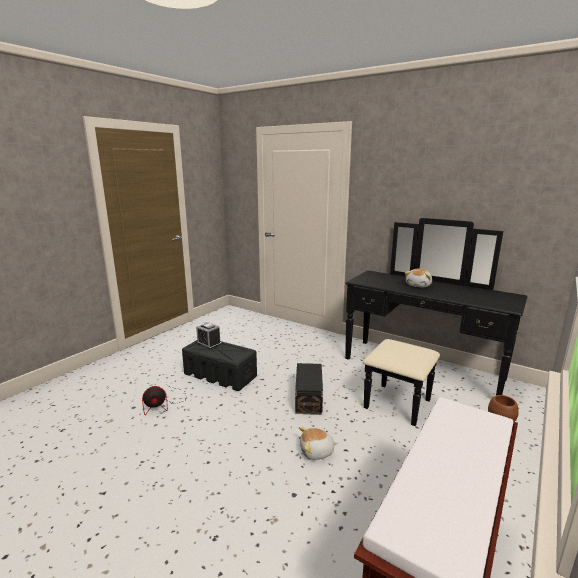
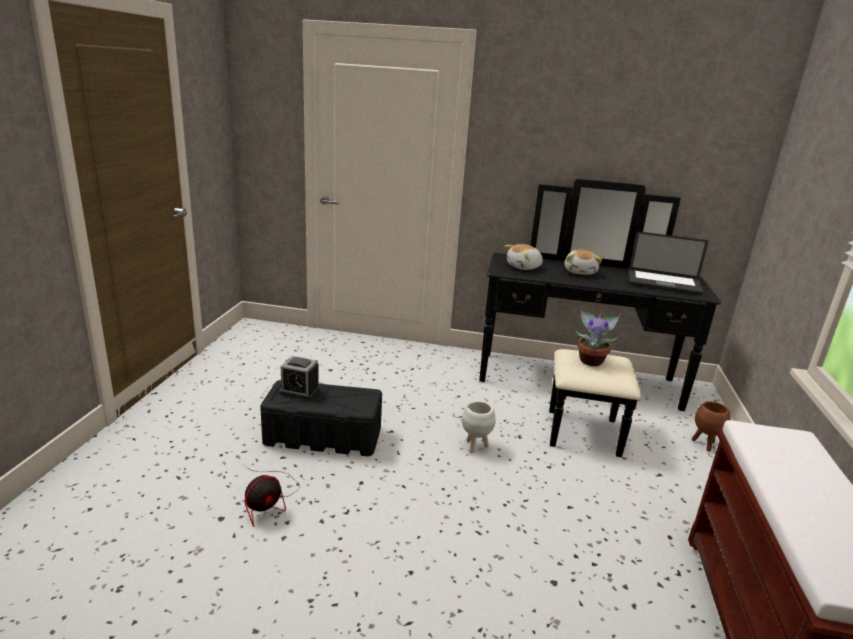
camera: 25 degrees left, 5 degrees up
black storage box [295,363,323,415] -> white planter [462,401,496,453]
plush toy [299,427,338,460] -> plush toy moved to [504,244,543,270]
none -> potted plant [575,307,622,366]
none -> laptop [629,232,708,295]

